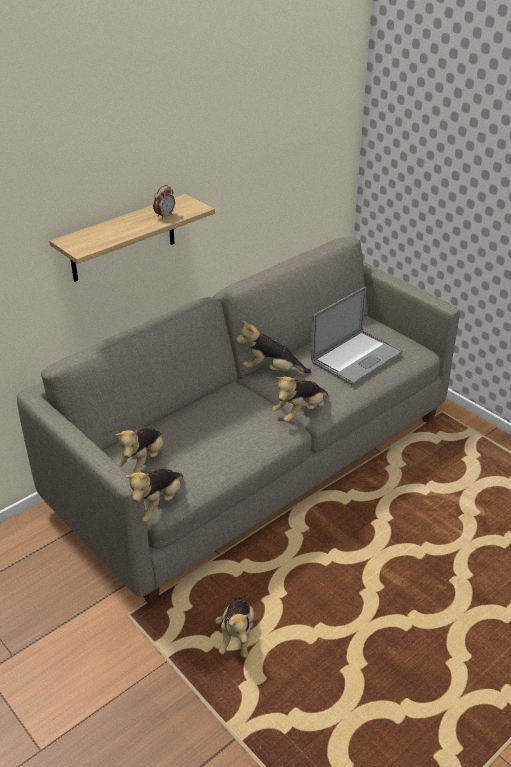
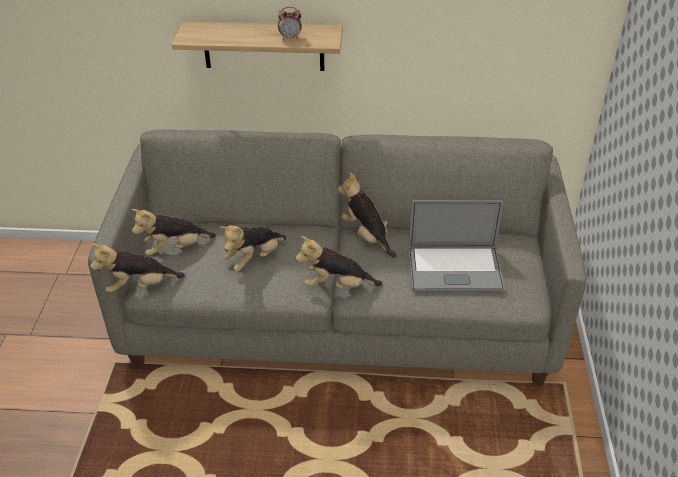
camera: 45 degrees right, 5 degrees up
plush toy [215,597,254,658] -> plush toy moved to [220,225,286,271]

